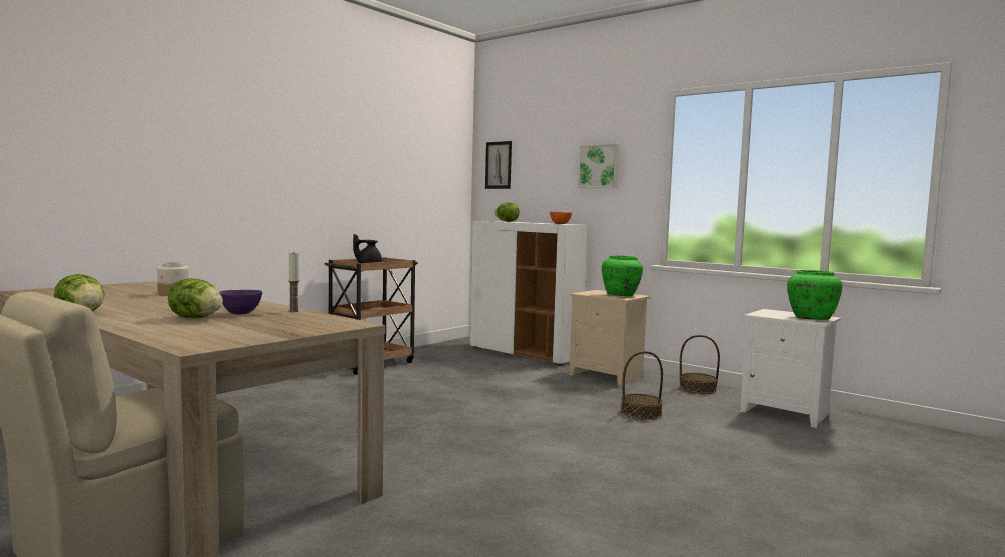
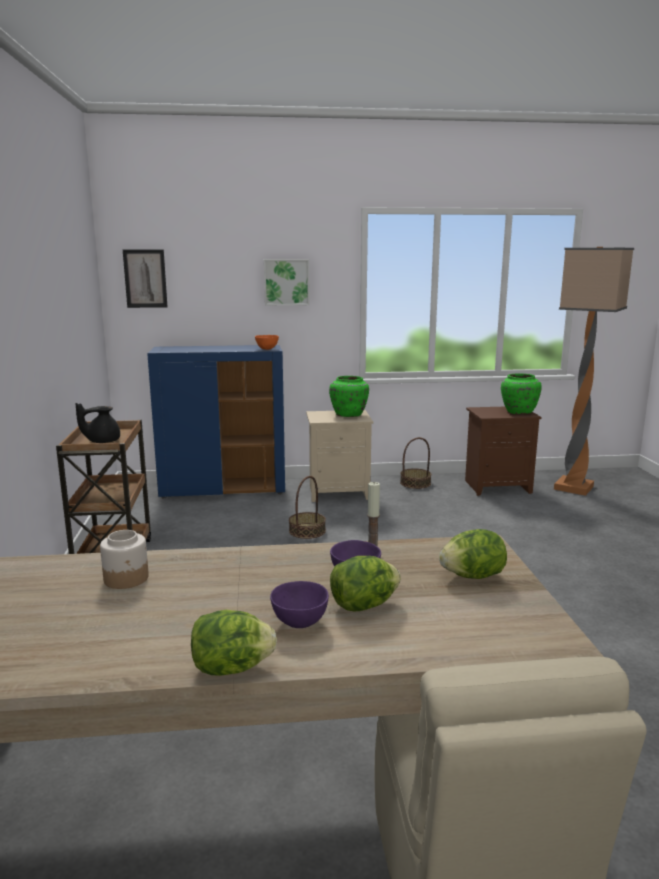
camera: 45 degrees left, 10 degrees up
white cabinet [470,221,587,366] -> blue cabinet [147,345,285,498]
lettuce [495,202,520,222] -> lettuce moved to [439,529,507,579]
basket [621,351,663,420] -> basket moved to [289,476,326,539]
white nightstand [740,309,841,428] -> brown nightstand [465,407,542,496]
none -> purple bowl [270,581,329,628]
none -> floor lamp [554,247,634,496]

